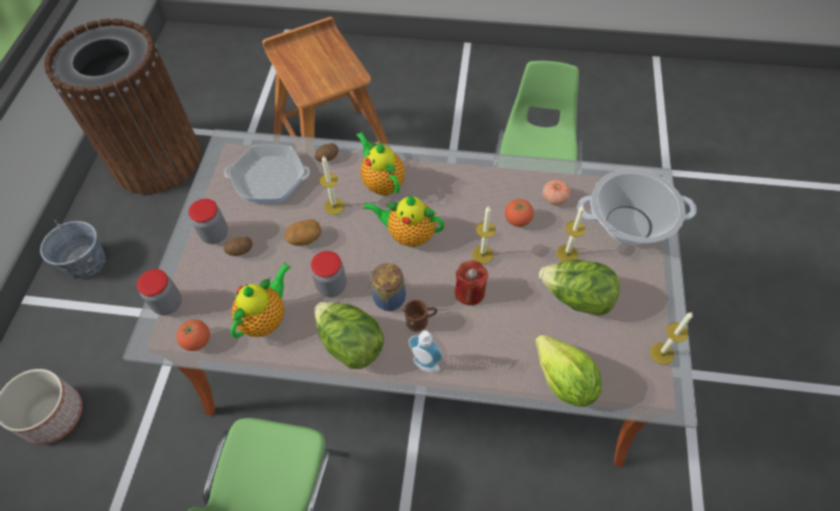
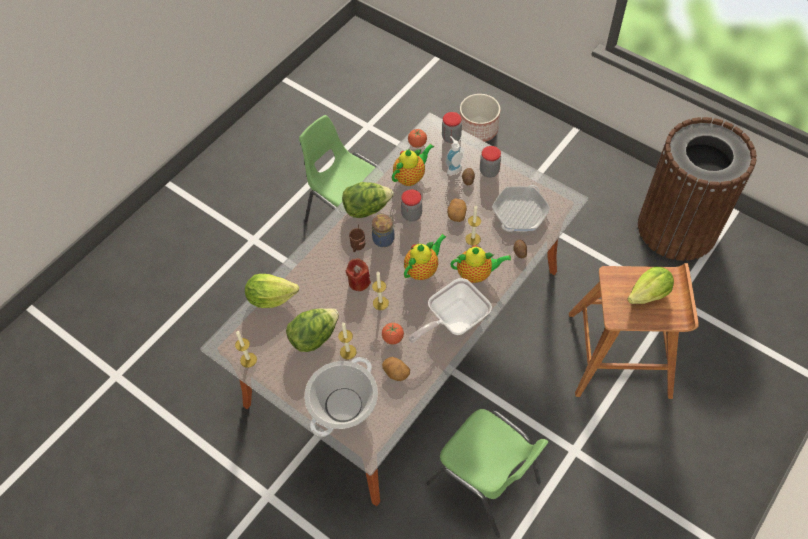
camera: 120 degrees right, 0 degrees up
grey bucket [40,219,105,279] -> none
teapot [230,263,291,338] -> teapot turned 105 degrees counterclockwise [392,144,434,186]
soap dispenser [408,330,443,373] -> soap dispenser moved to [445,136,465,175]
tomato [542,180,571,205] -> potato [382,357,410,381]
none -> frying pan [409,278,492,343]
none -> lettuce [628,266,674,304]

